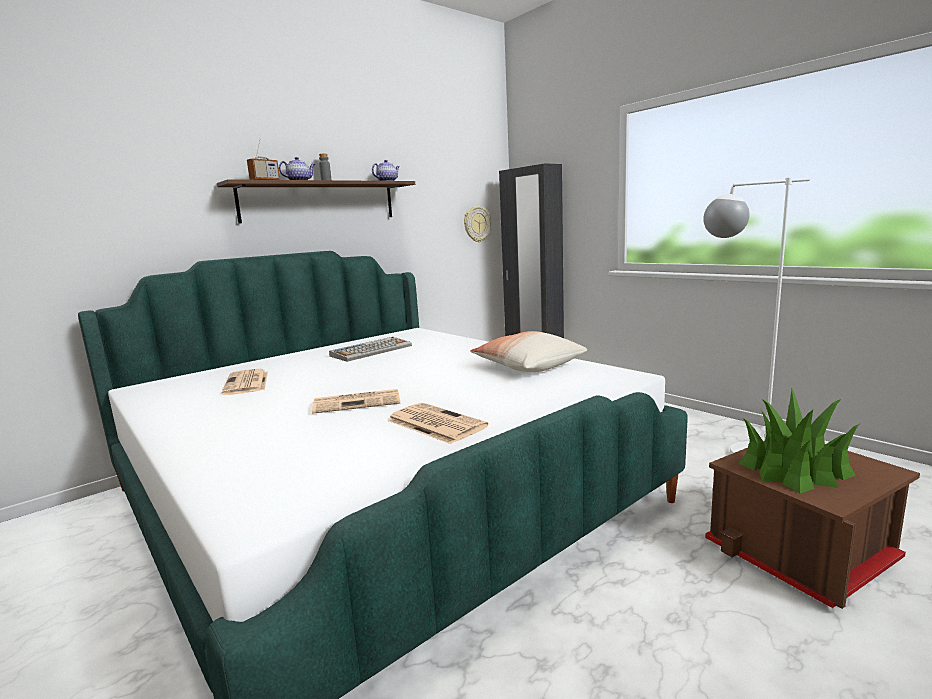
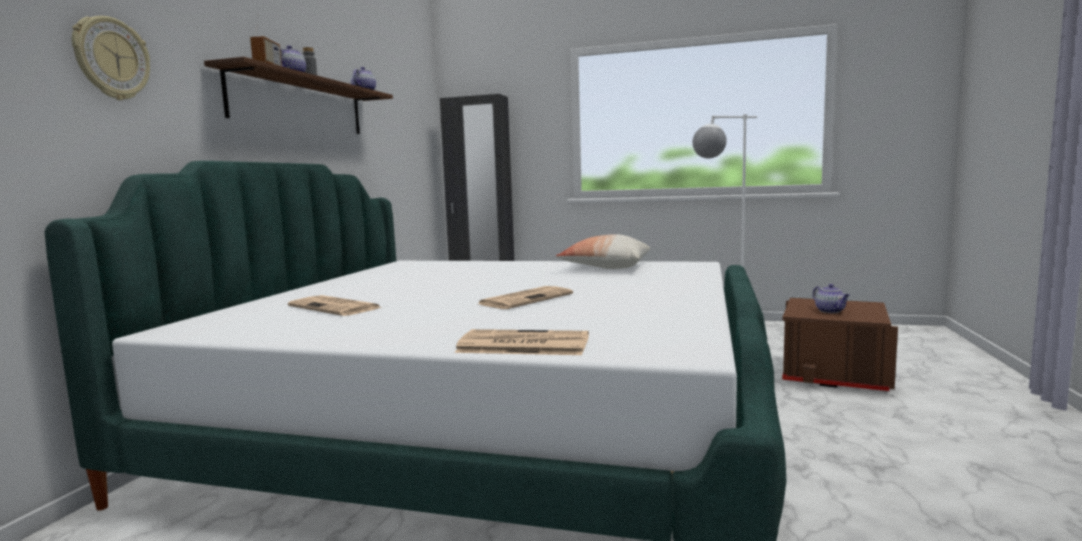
camera: 35 degrees left, 5 degrees down
keyboard [329,337,412,362] -> none
newspaper [387,403,488,444] -> newspaper moved to [455,329,589,355]
wall clock [464,206,491,242] -> wall clock moved to [72,16,150,100]
potted plant [738,389,859,493] -> teapot [813,284,850,313]

